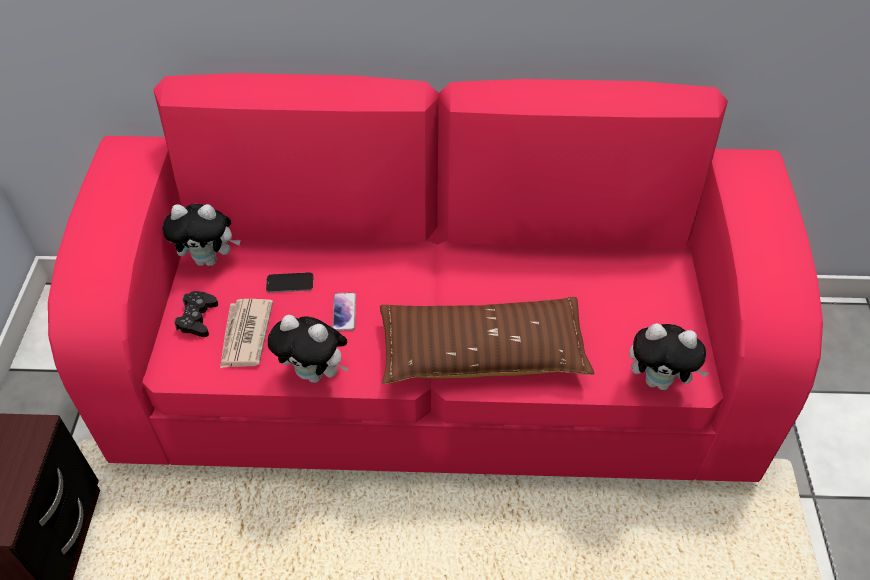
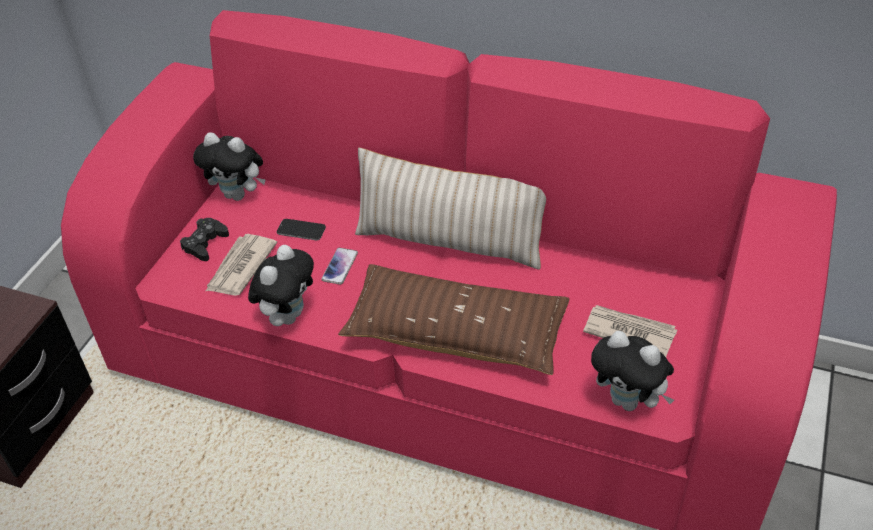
camera: 20 degrees right, 5 degrees down
plush toy [267,315,349,383] -> plush toy turned 105 degrees counterclockwise [248,245,314,326]
none -> beige pillow [355,148,546,270]
none -> newspaper [583,305,677,357]

